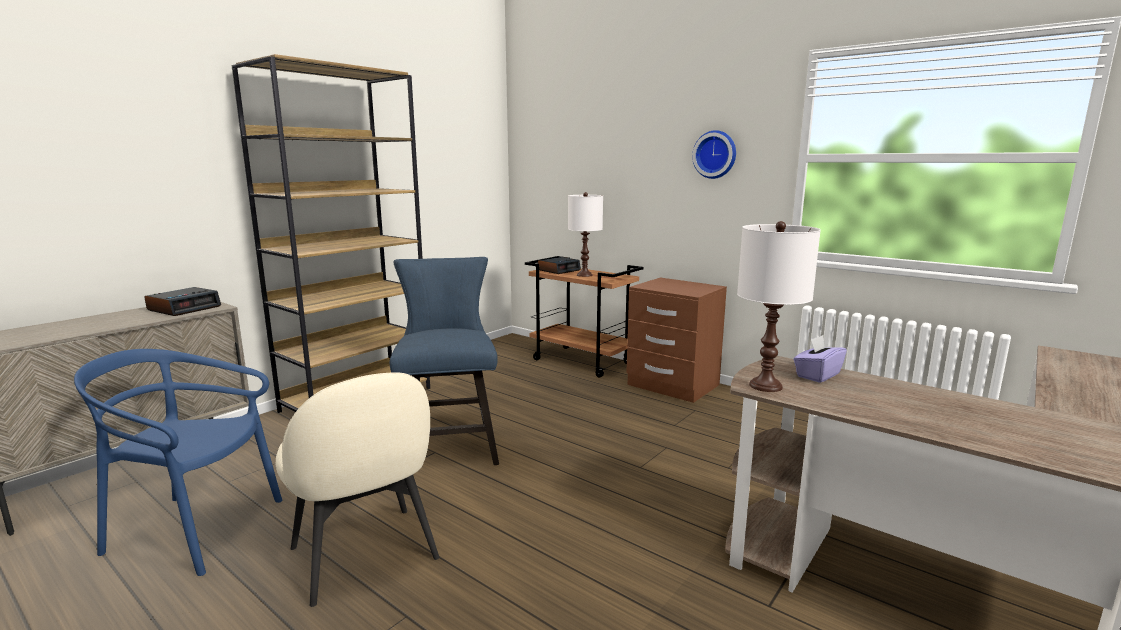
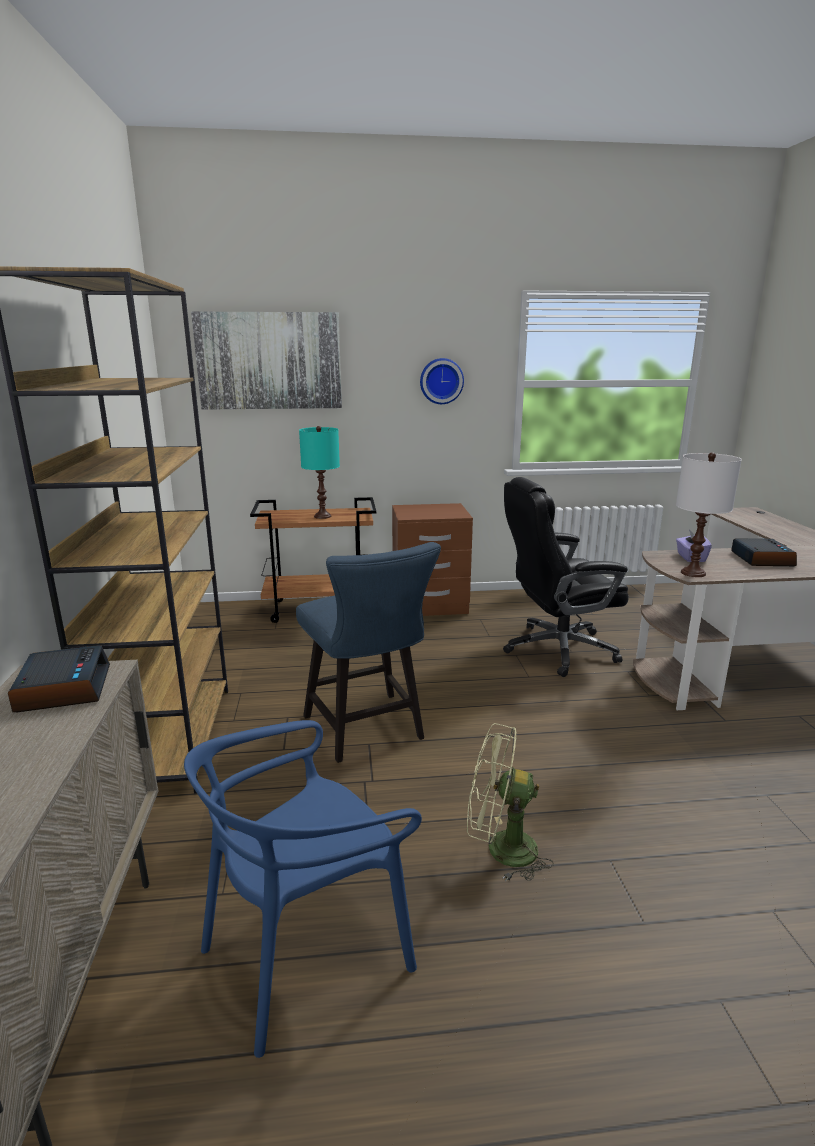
camera: 45 degrees left, 5 degrees up
beige chair [276,372,439,607] -> green fan [467,723,554,881]
blue chair [390,257,499,465] -> blue chair turned 150 degrees counterclockwise [296,542,441,763]
alarm clock [538,257,581,274] -> alarm clock moved to [731,538,797,566]
white table lamp [568,192,603,277] -> turquoise table lamp [299,426,340,519]
none -> picture [191,312,342,410]
none -> black office chair [503,477,629,677]

